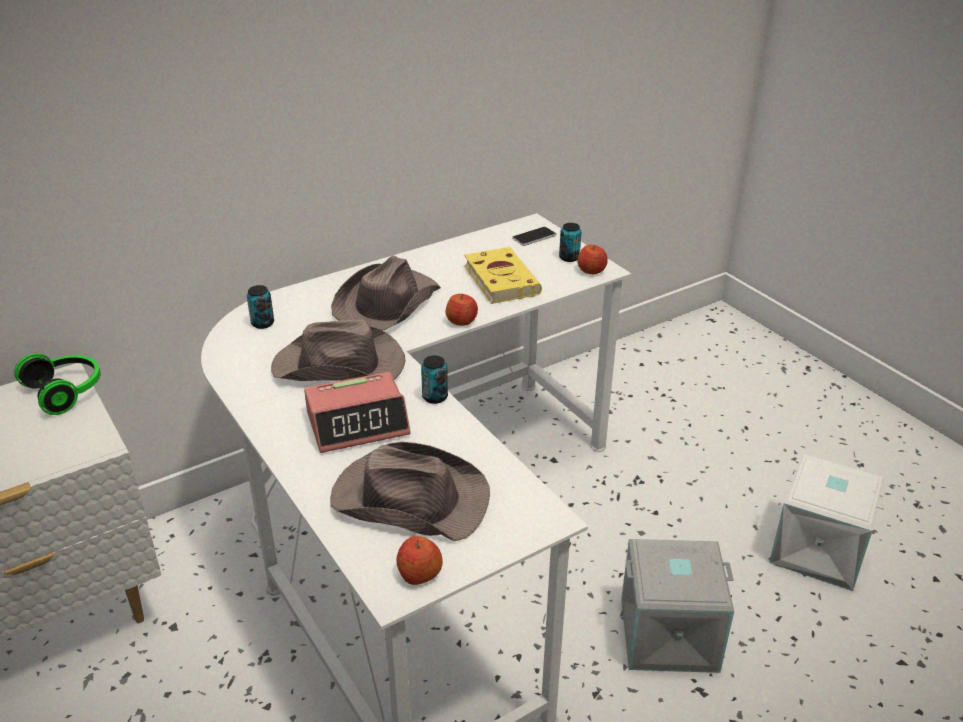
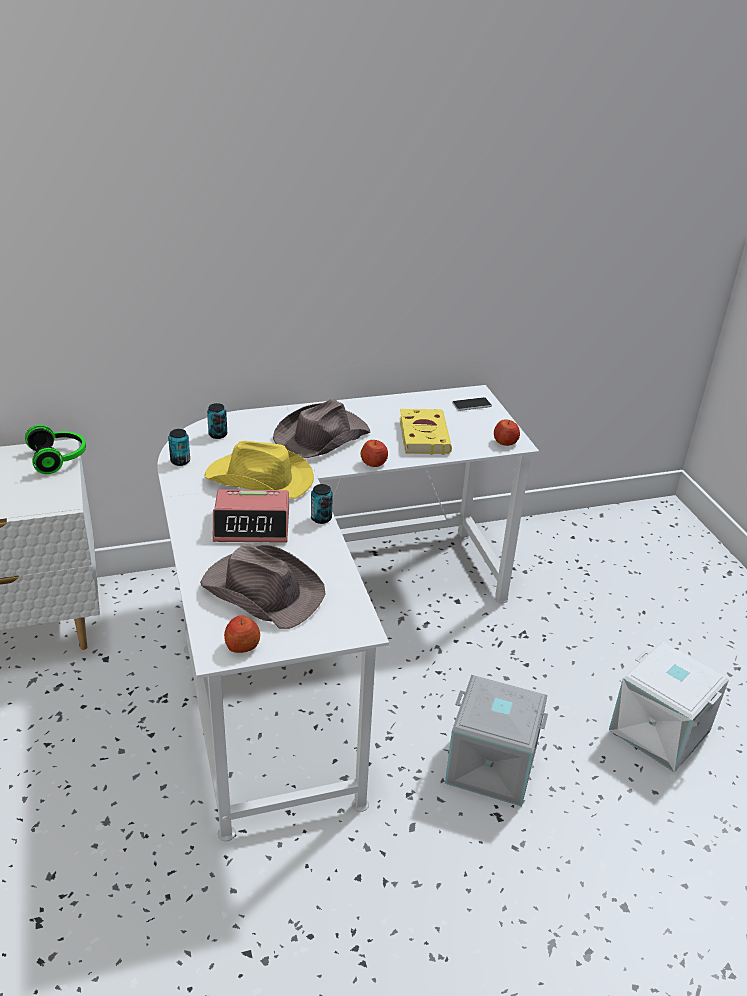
camera: 15 degrees right, 0 degrees up
brown hat [271,319,405,381] -> yellow hat [205,441,314,499]
can [559,223,581,262] -> can moved to [168,429,190,466]

